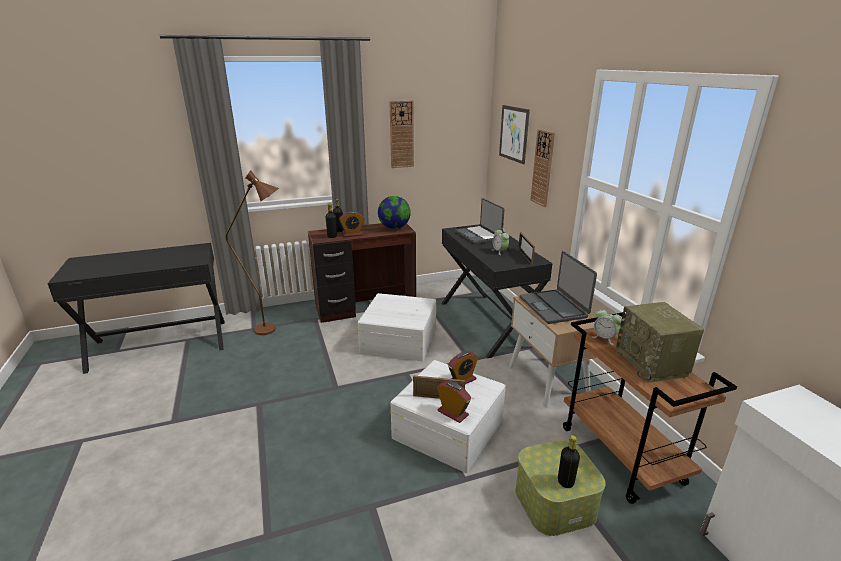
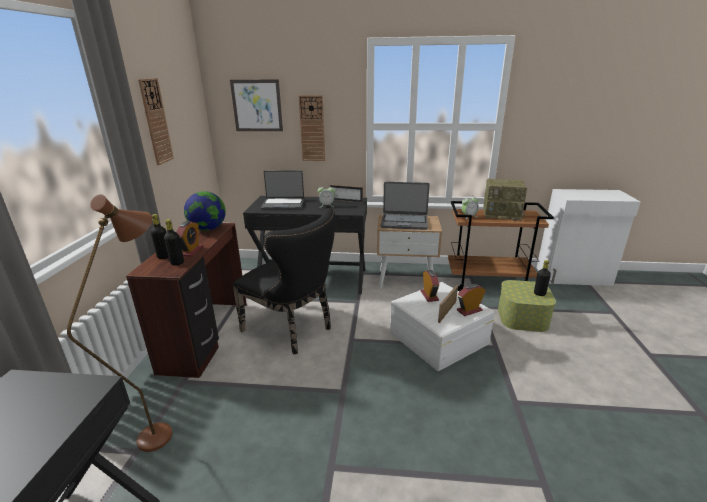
camera: 65 degrees left, 0 degrees up
white storage box [358,293,436,361] -> black chair [232,208,336,355]

